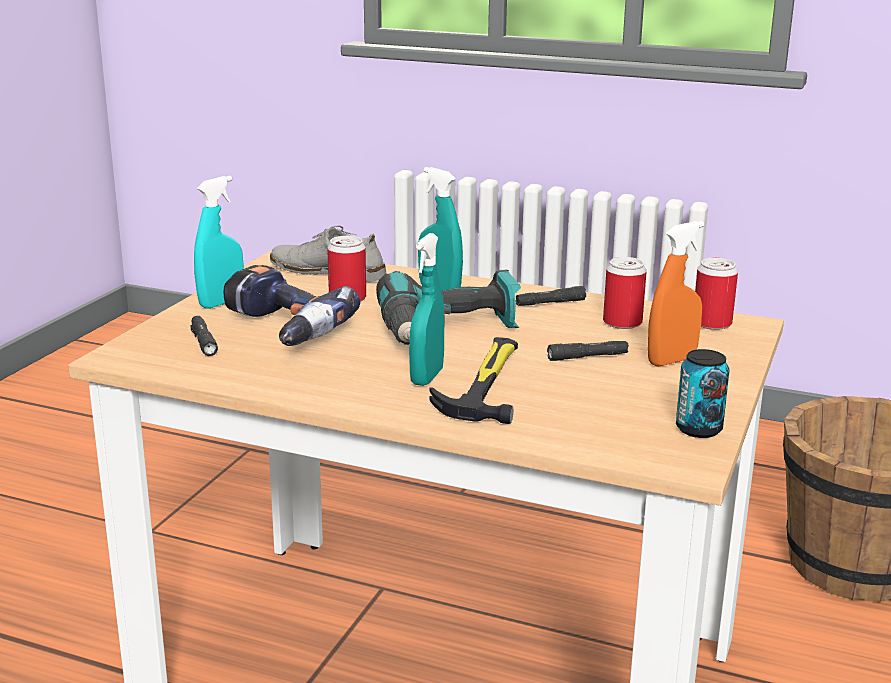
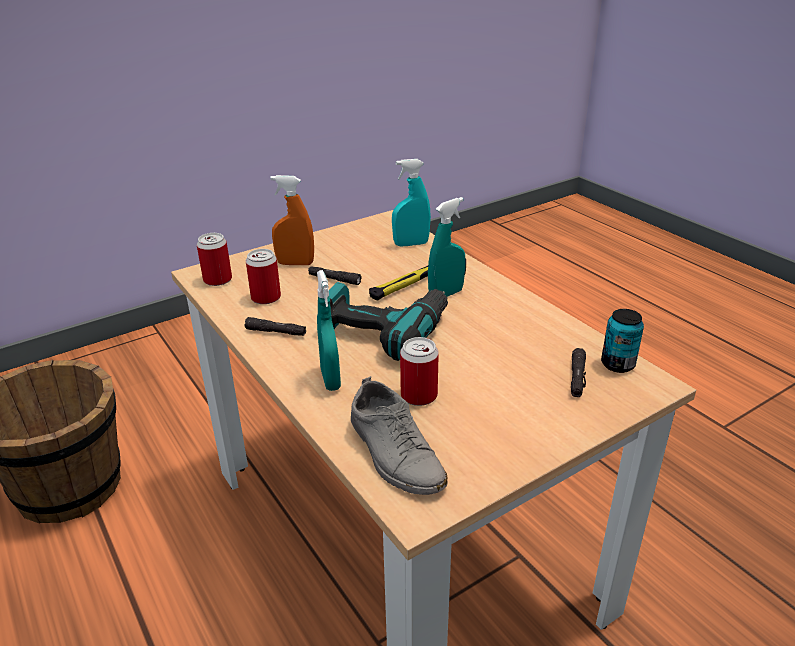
camera: 145 degrees left, 10 degrees up
turquoise spray bottle [194,176,244,309] -> turquoise spray bottle moved to [392,159,431,246]
power drill [224,265,360,346] -> none
can [676,349,729,438] -> can moved to [601,309,644,373]

